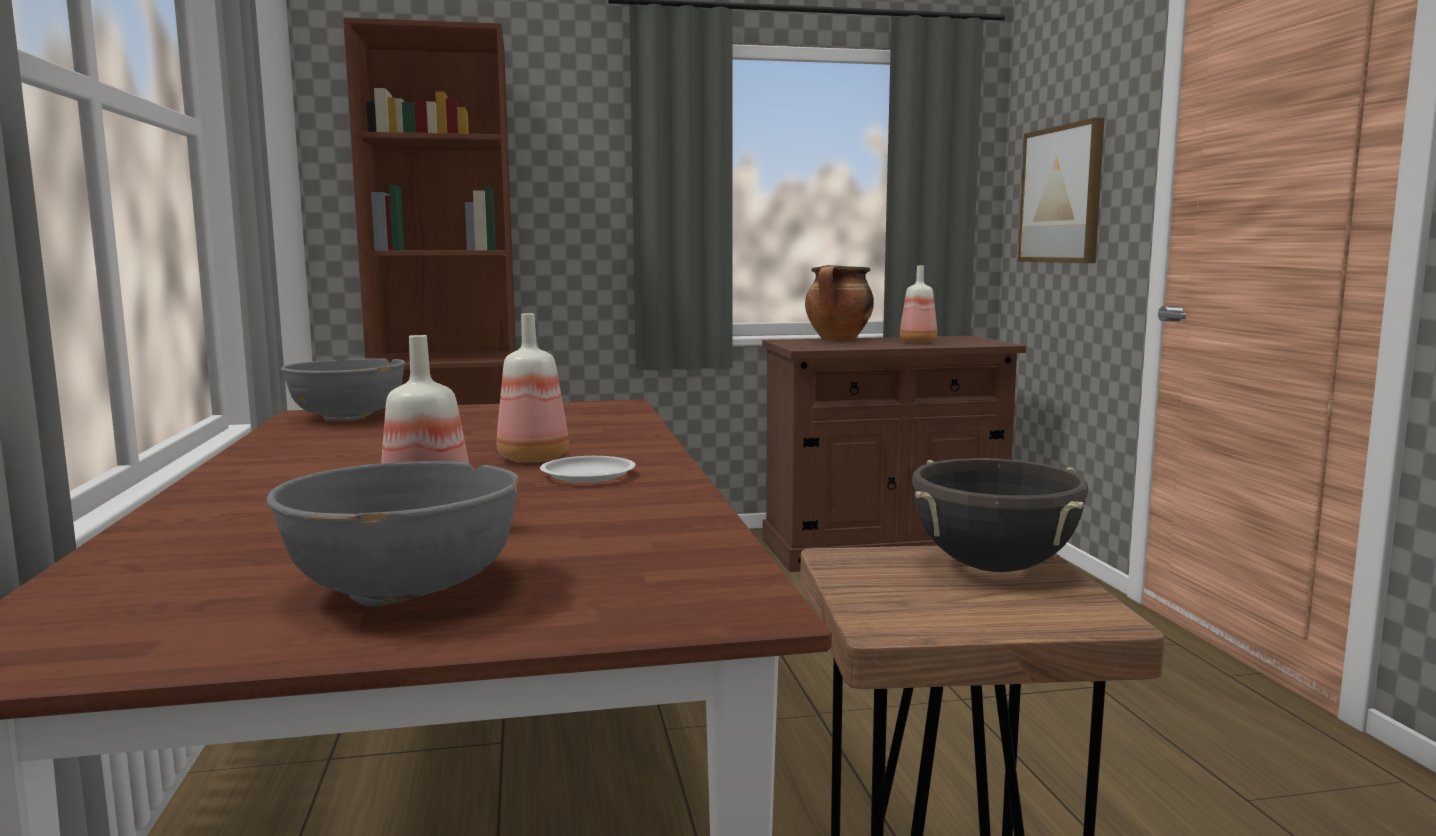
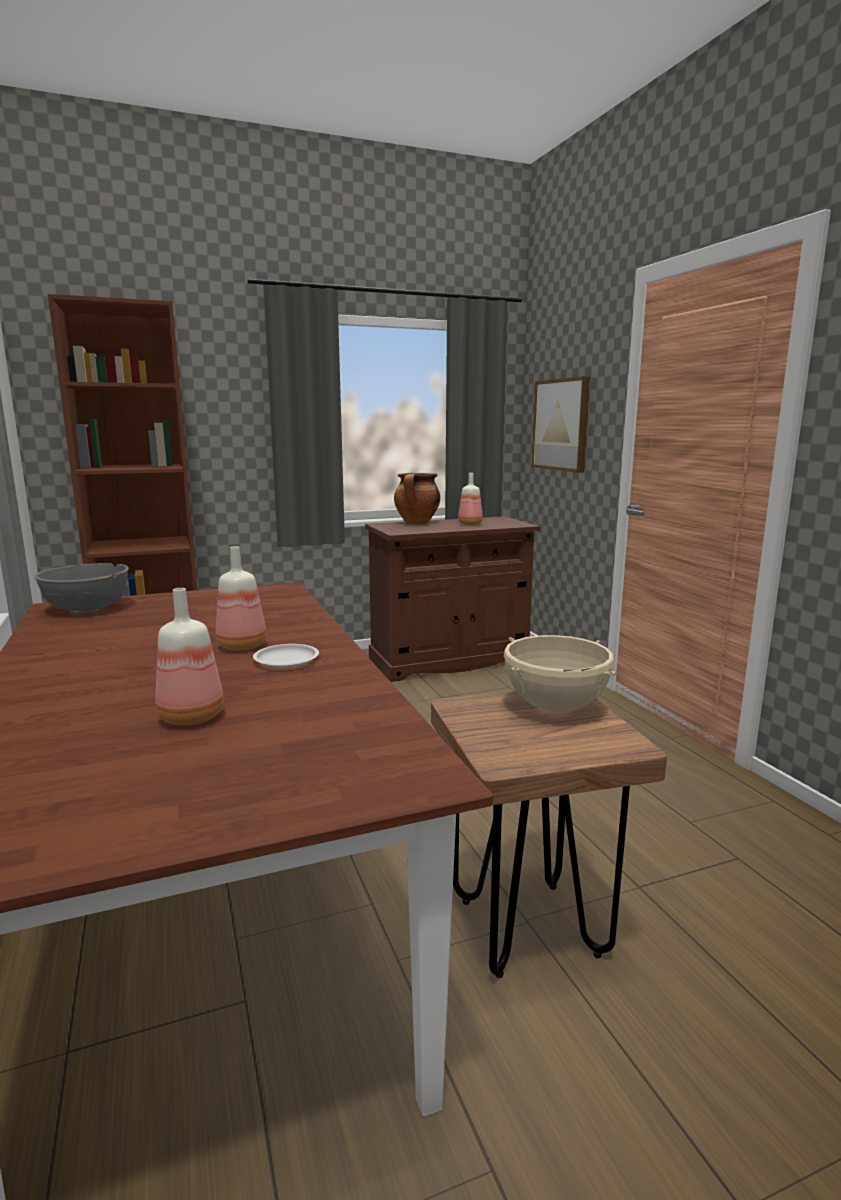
camera: 10 degrees left, 5 degrees up
grey bowl [267,461,519,607] -> none
black cooking pot [912,458,1088,572] -> beige cooking pot [504,635,616,712]

